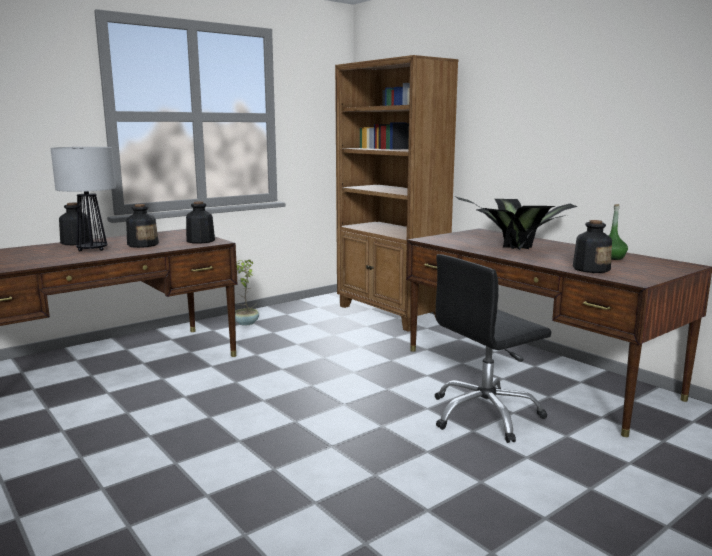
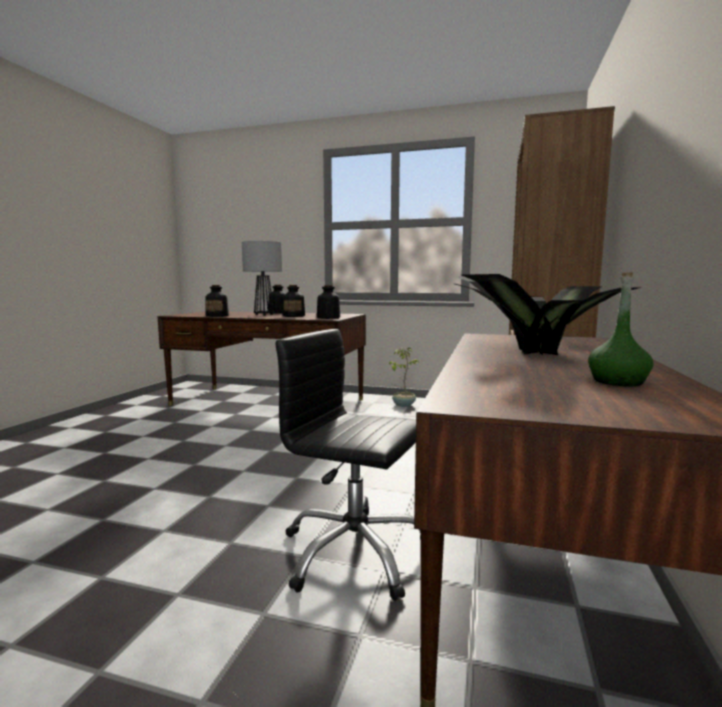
camera: 55 degrees right, 5 degrees down
bottle [573,220,612,273] -> bottle moved to [206,285,229,317]

